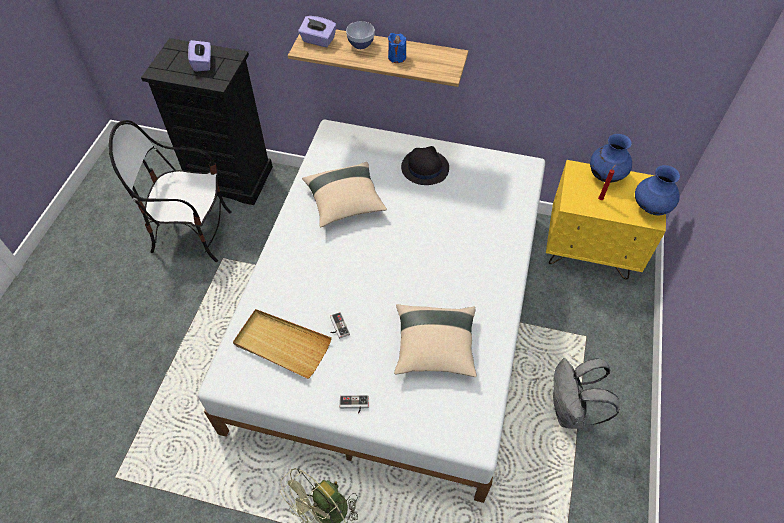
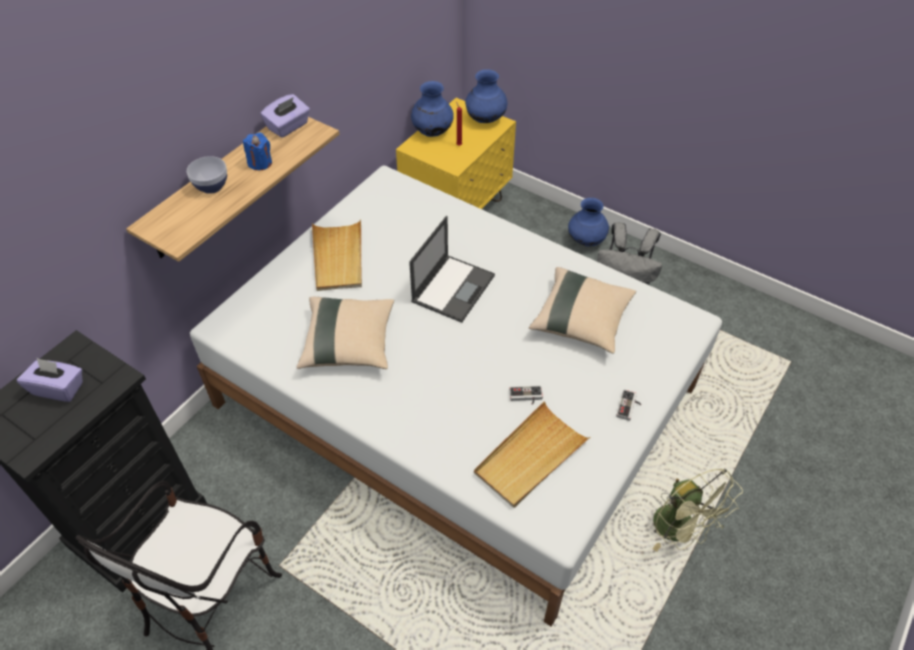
camera: 70 degrees left, 5 degrees down
purple tissue box [298,16,337,47] -> purple tissue box moved to [260,94,310,138]
black hat [401,146,449,185] -> beige tray [312,219,362,291]
none -> laptop [409,216,495,323]
none -> blue vase [568,198,609,246]

